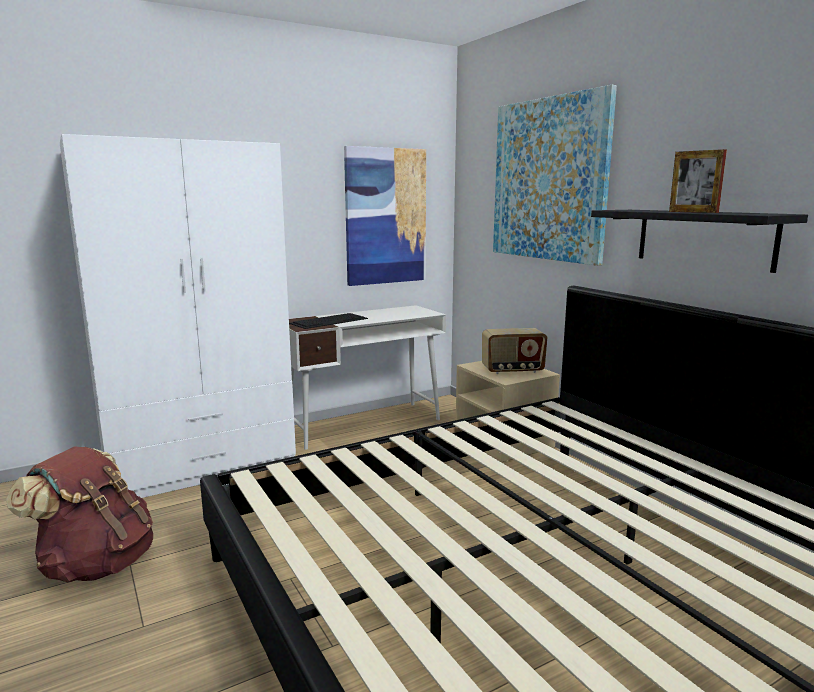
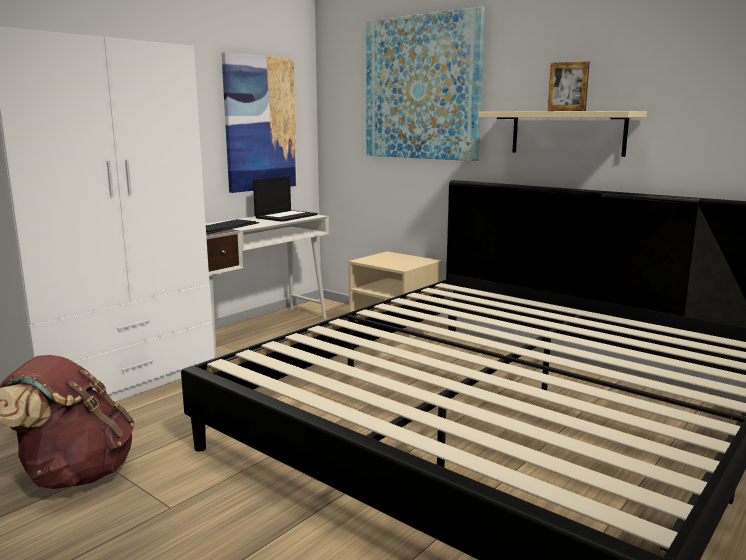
camera: 20 degrees left, 0 degrees up
radio [482,328,547,374] -> none
black shelf [591,210,808,273] -> beige shelf [479,111,647,157]
none -> laptop [253,176,318,222]

